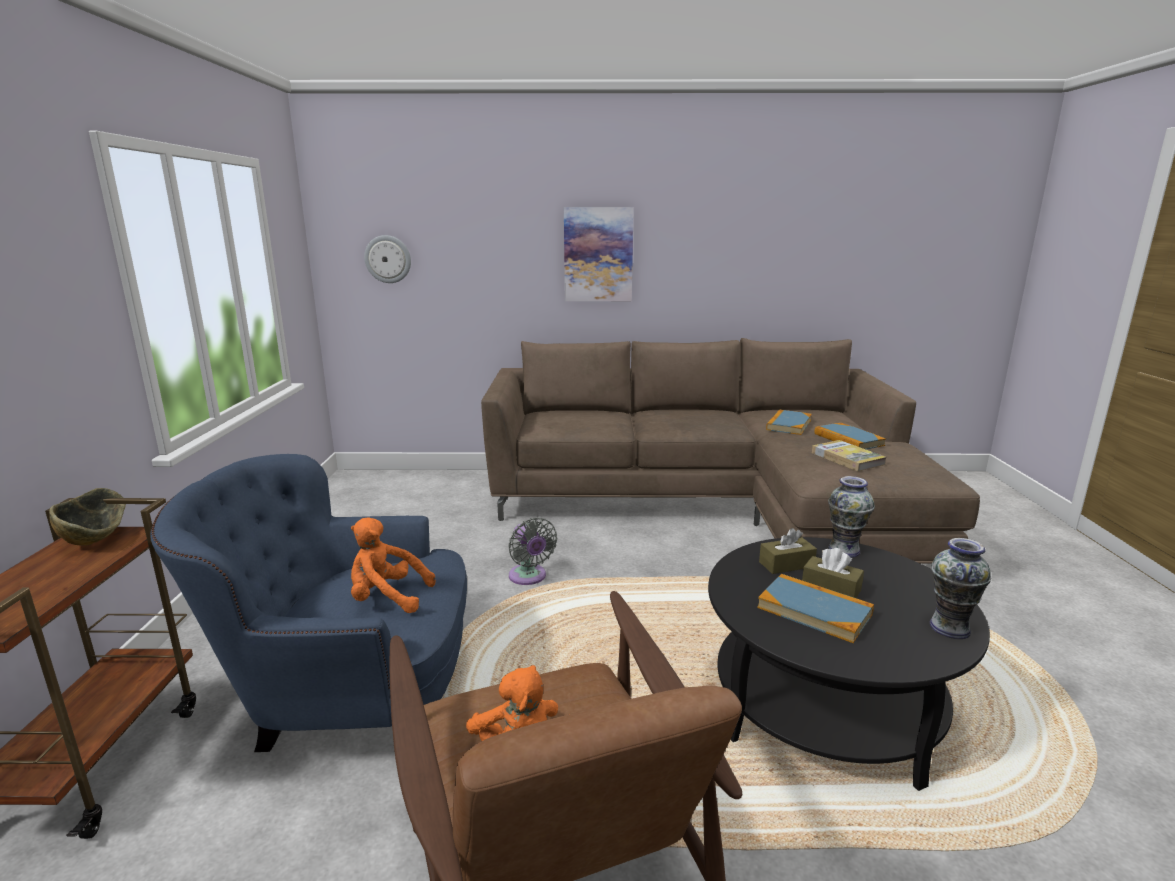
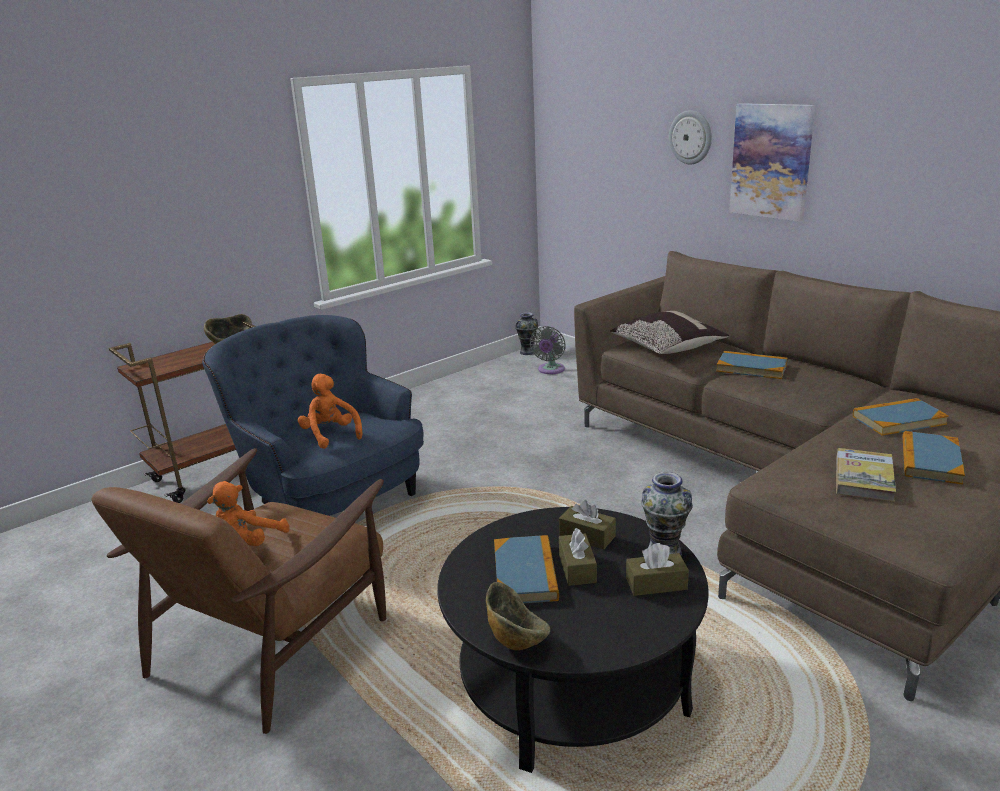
camera: 50 degrees right, 5 degrees up
wall clock [364,235,411,283] -> wall clock moved to [669,110,712,164]
grey fan [508,517,557,585] -> grey fan moved to [530,326,566,374]
vase [929,538,991,639] -> vase moved to [515,312,538,355]
none -> bowl [486,582,550,650]
none -> pillow [610,311,729,354]
none -> brown tissue box [626,543,689,596]
none -> book [716,351,788,379]

